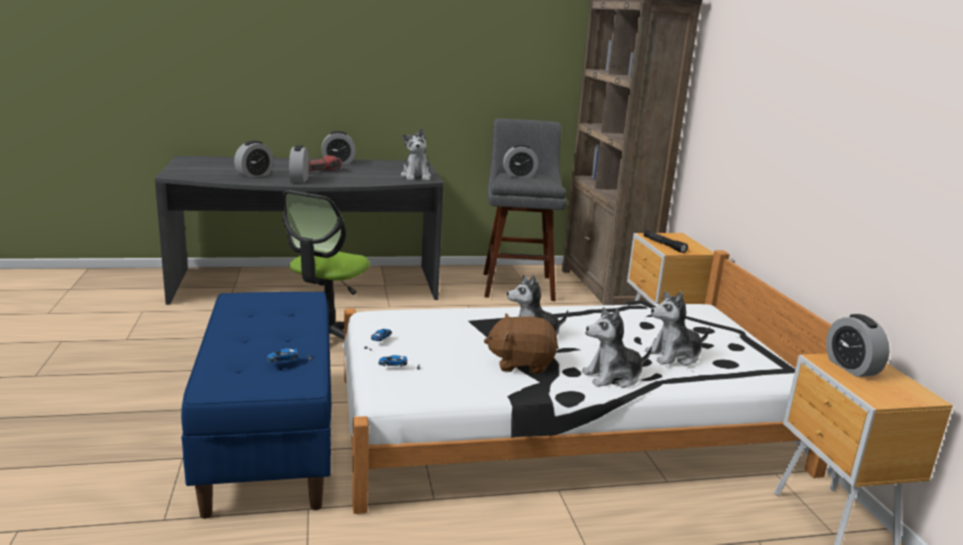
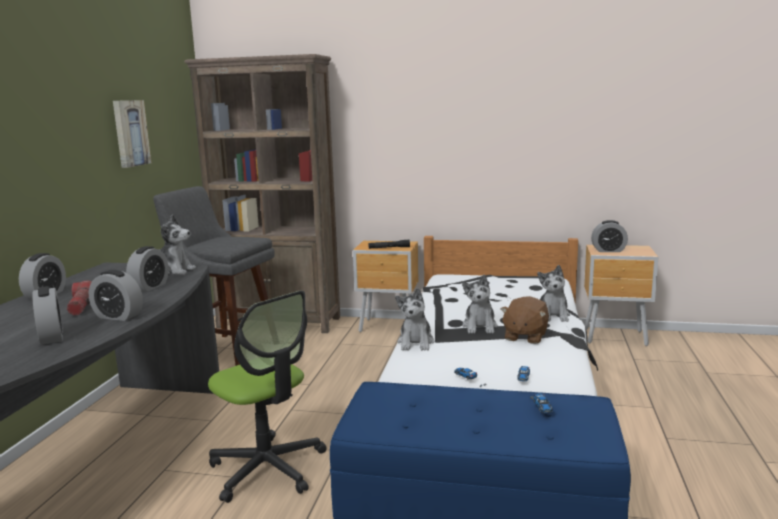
camera: 65 degrees left, 5 degrees down
alarm clock [503,144,538,178] -> alarm clock moved to [126,246,169,292]
plush toy [645,291,710,366] -> plush toy moved to [395,288,435,351]
none -> picture [113,100,151,168]

